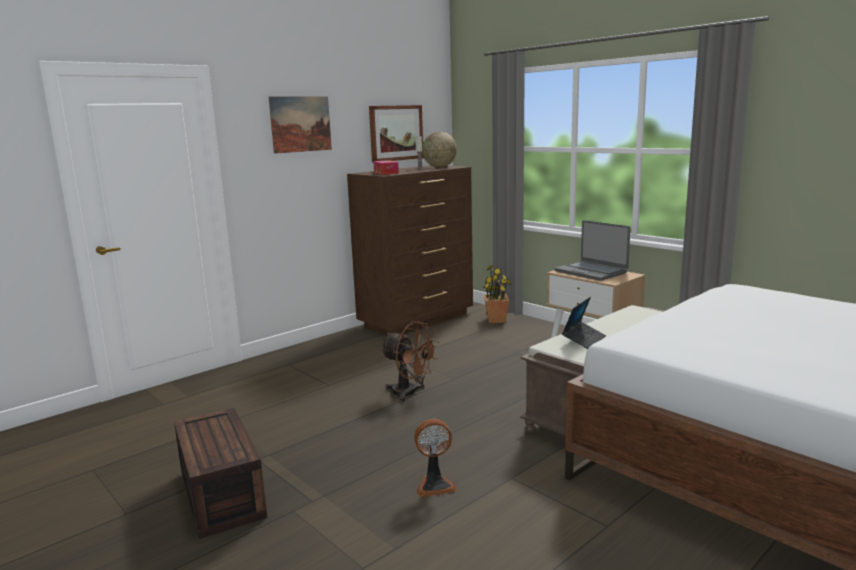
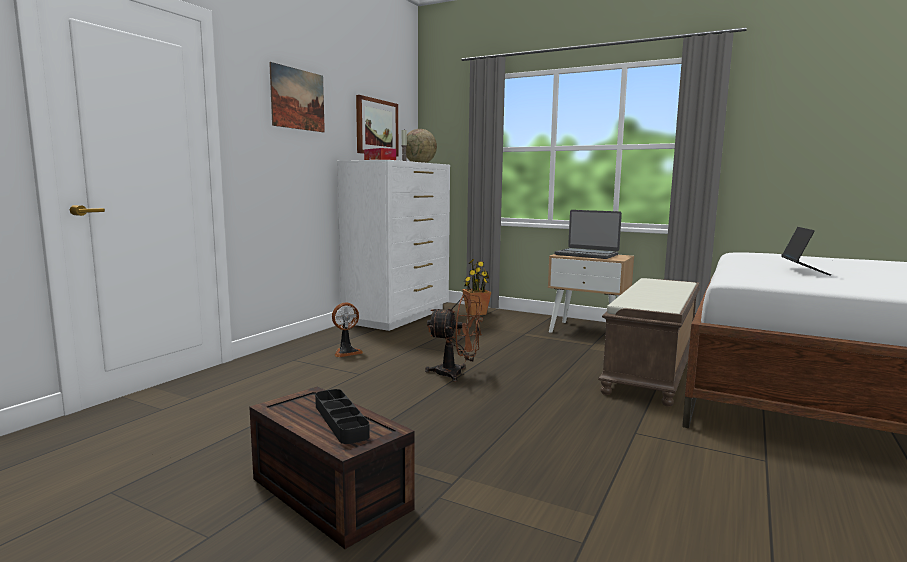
camera: 20 degrees left, 5 degrees down
brown dresser [347,165,473,335] -> white dresser [337,160,450,331]
fan [414,419,457,497] -> fan moved to [332,303,363,357]
laptop [562,297,606,349] -> laptop moved to [781,227,831,275]
none -> black tray [315,389,370,444]

